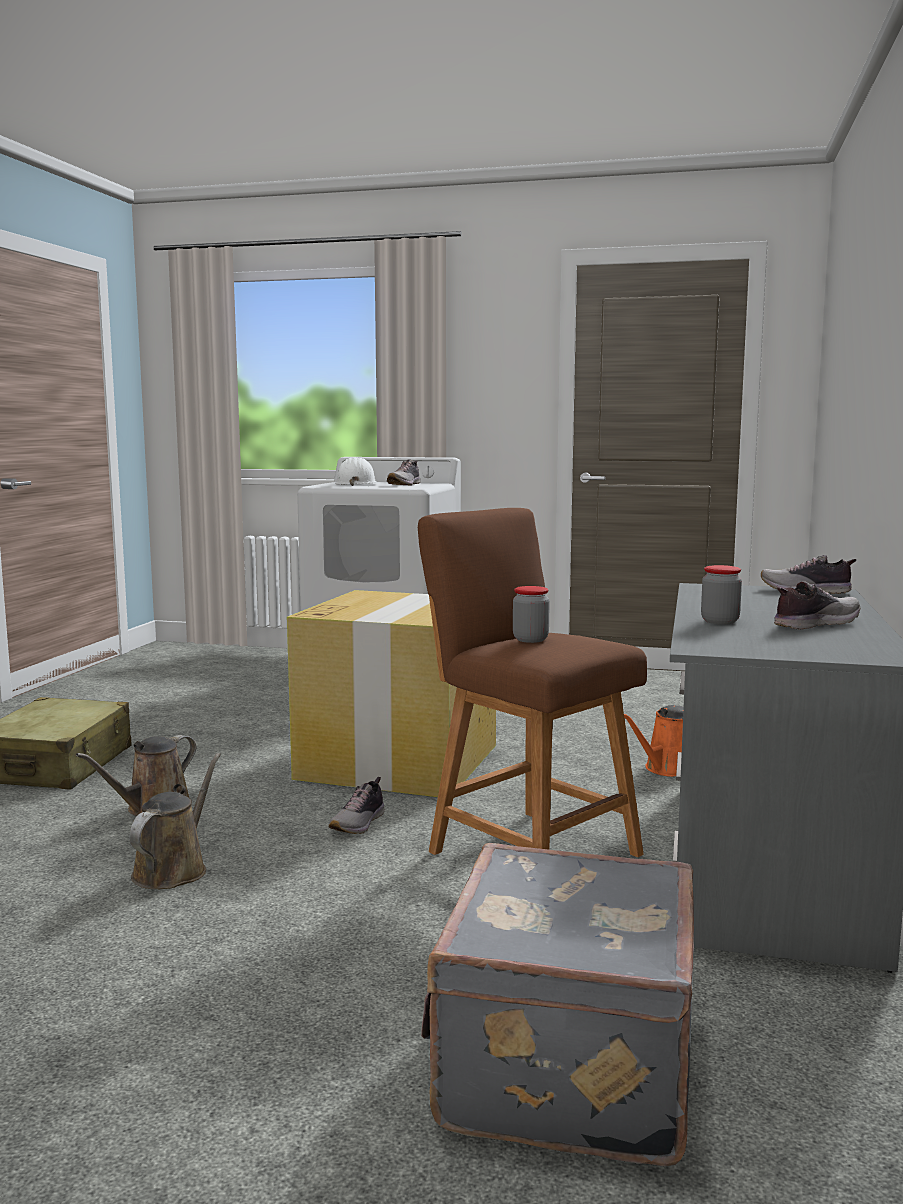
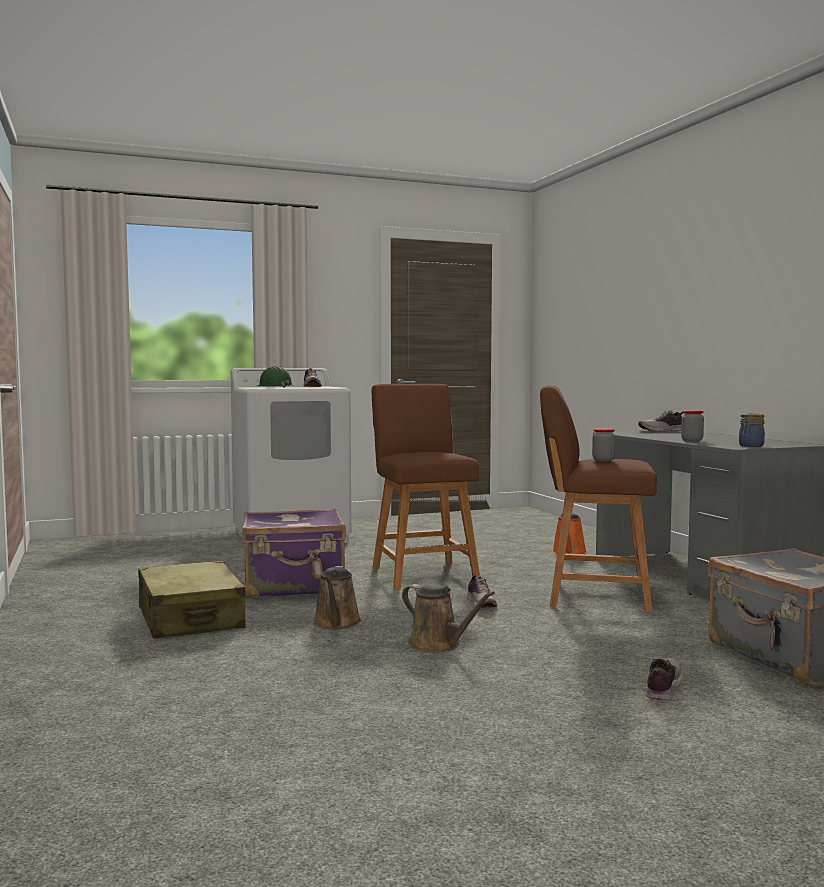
camera: 35 degrees left, 5 degrees down
brown watering can [129,753,221,889] -> brown watering can turned 150 degrees clockwise [402,584,495,653]
cardboard box [287,590,496,797] -> brown stool [372,384,480,590]
white hard hat [335,457,377,486] -> green hard hat [257,366,293,388]
shoe [774,581,860,629] -> shoe moved to [646,658,683,701]
none -> purple suitcase [242,508,346,598]
none -> jar [739,413,765,447]

